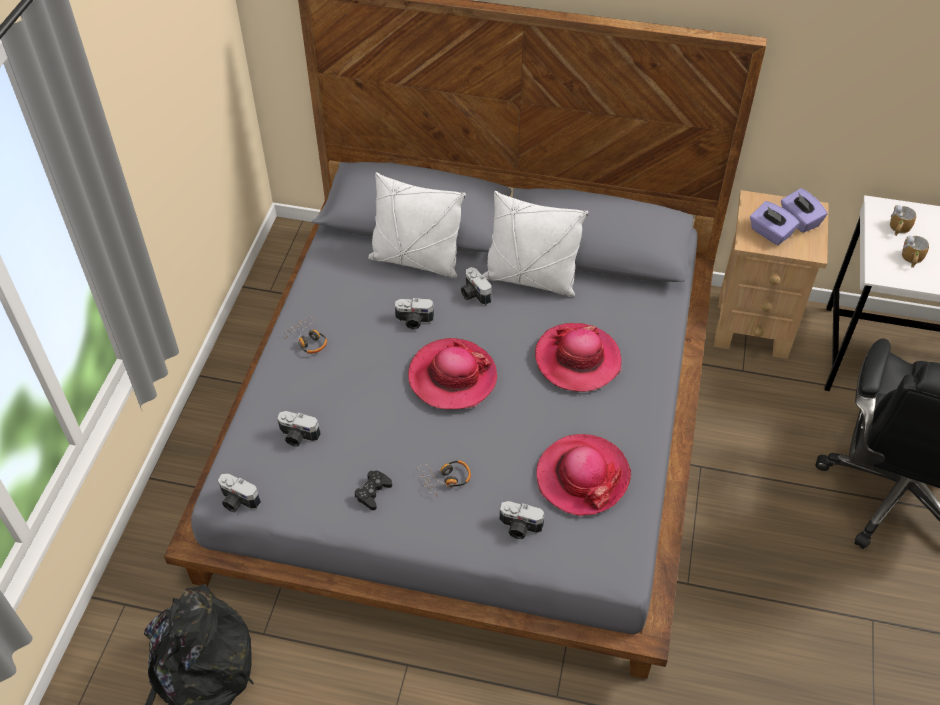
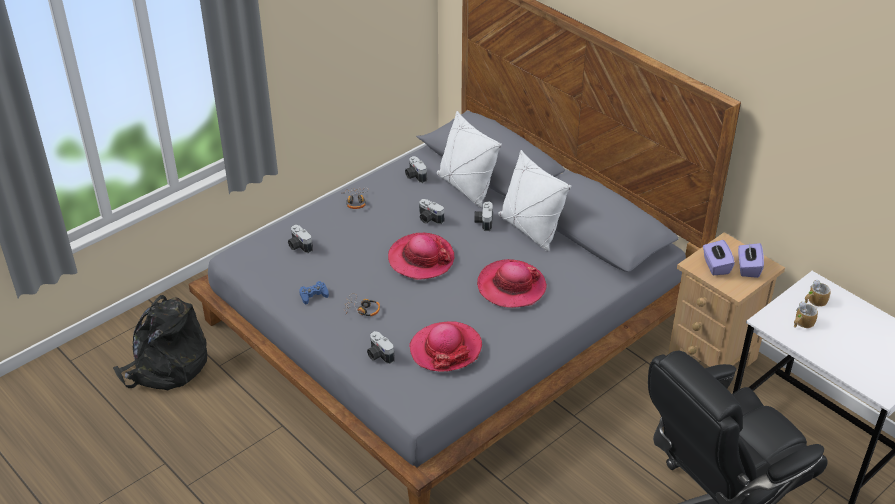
camera: 35 degrees right, 10 degrees down
camera [218,474,261,512] -> camera moved to [405,156,427,183]
black game controller [354,471,392,510] -> blue game controller [299,281,329,304]

